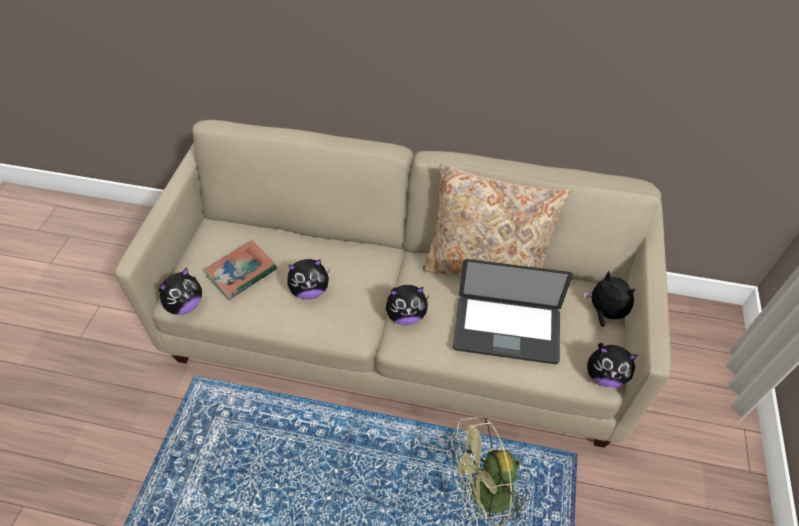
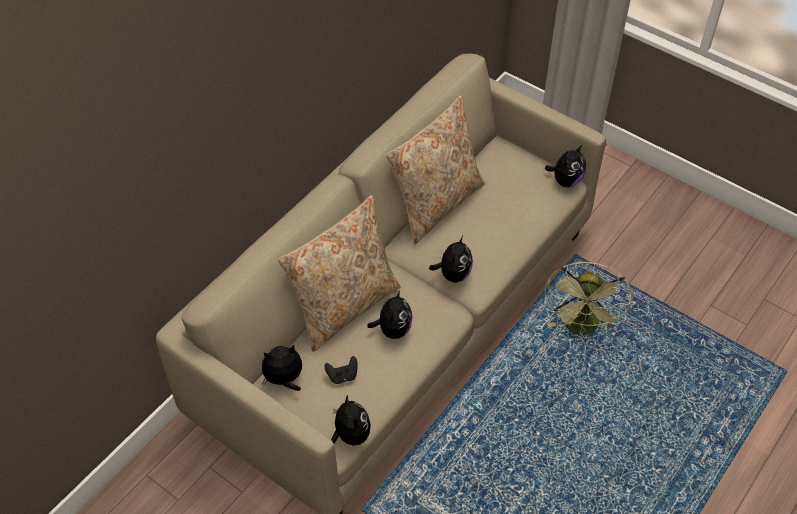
camera: 65 degrees left, 0 degrees up
book [204,240,277,300] -> black game controller [324,356,358,384]
laptop [453,259,573,364] -> none
plush toy [584,270,636,327] -> plush toy moved to [262,344,302,391]
none -> beige pillow [278,195,401,352]

